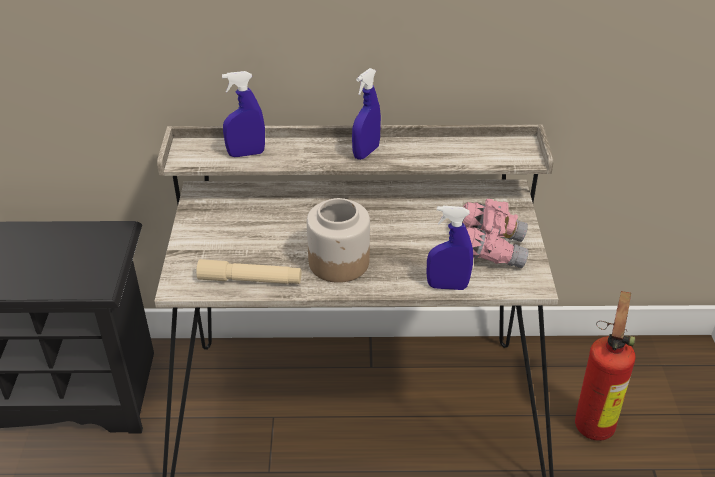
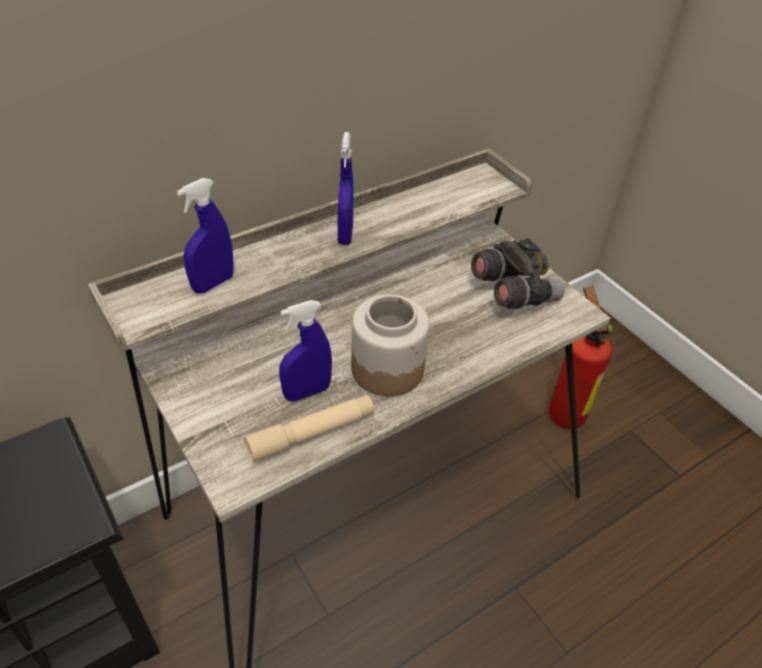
camera: 35 degrees left, 5 degrees up
blue spray bottle [427,206,473,290] -> blue spray bottle moved to [279,300,332,401]
pink binoculars [462,199,529,268] -> grey binoculars [471,238,565,309]

